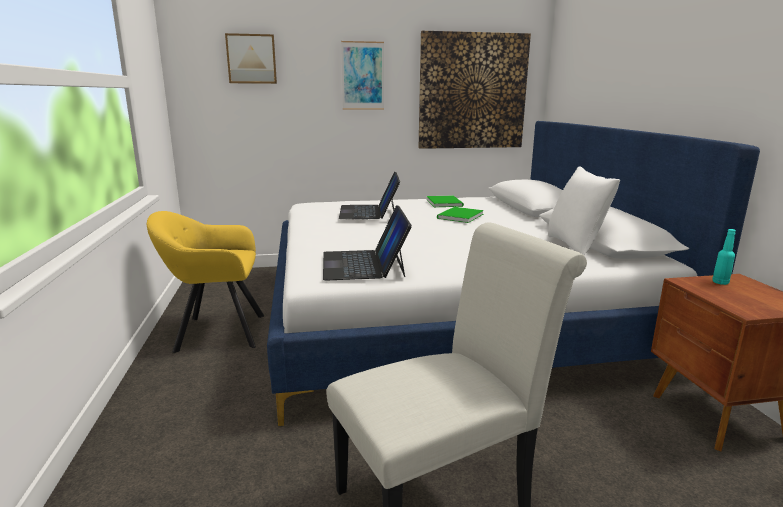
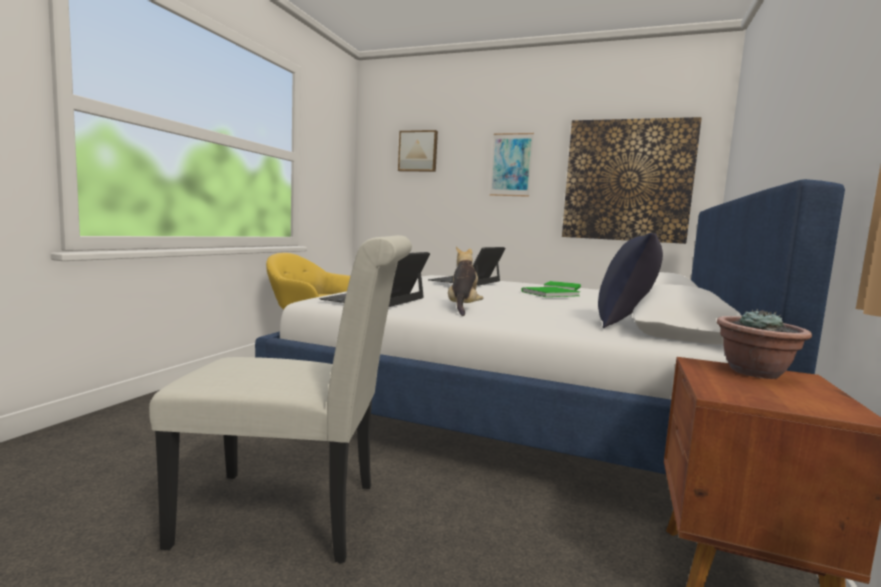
camera: 30 degrees right, 10 degrees down
white pillow [548,166,620,255] -> blue pillow [598,233,663,328]
turquoise bottle [712,229,736,285] -> potted plant [717,309,812,379]
none -> plush toy [448,246,483,316]

